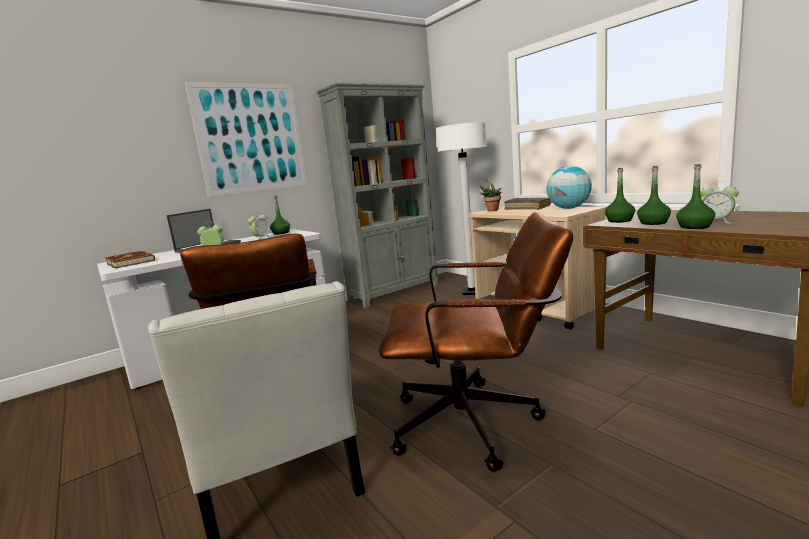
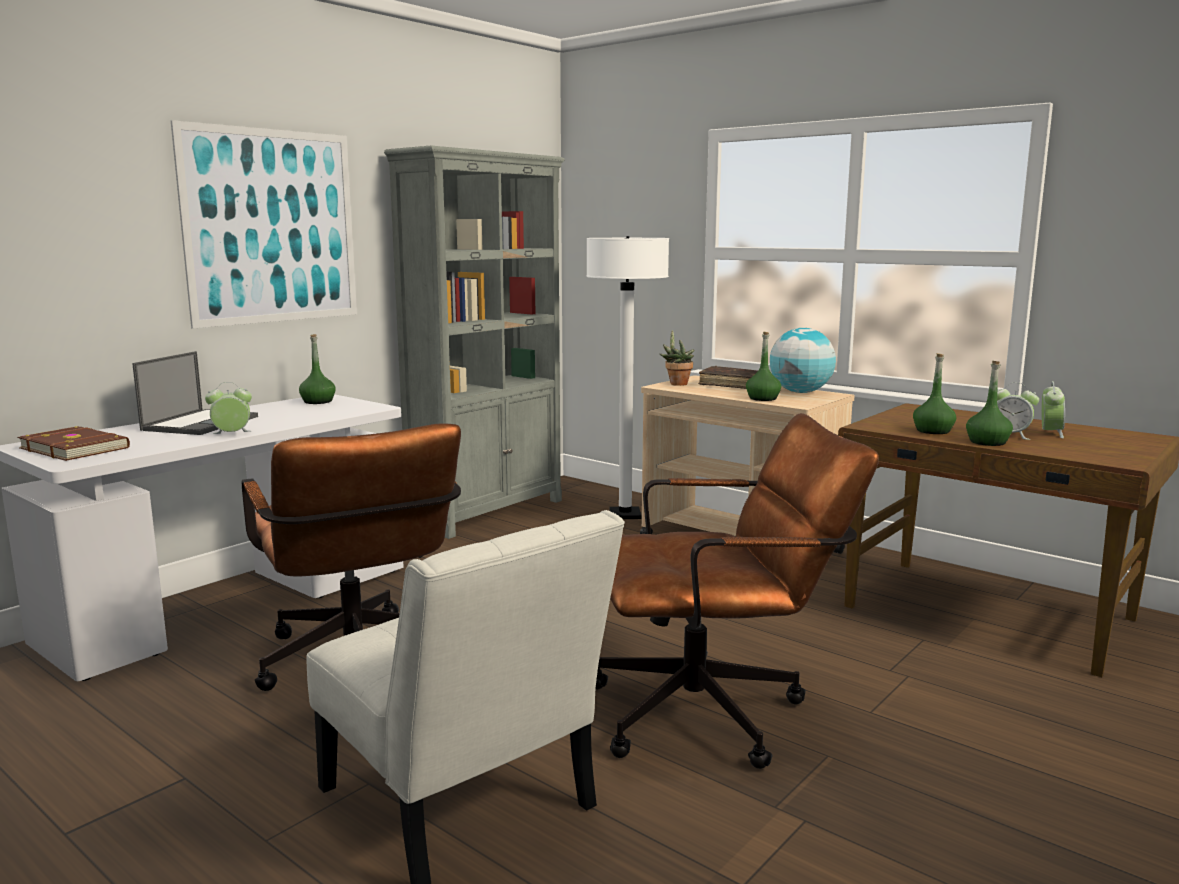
camera: 15 degrees left, 0 degrees up
alarm clock [248,212,270,240] -> alarm clock moved to [1041,381,1065,438]
green bottle [605,168,635,223] -> green bottle moved to [746,331,781,401]

